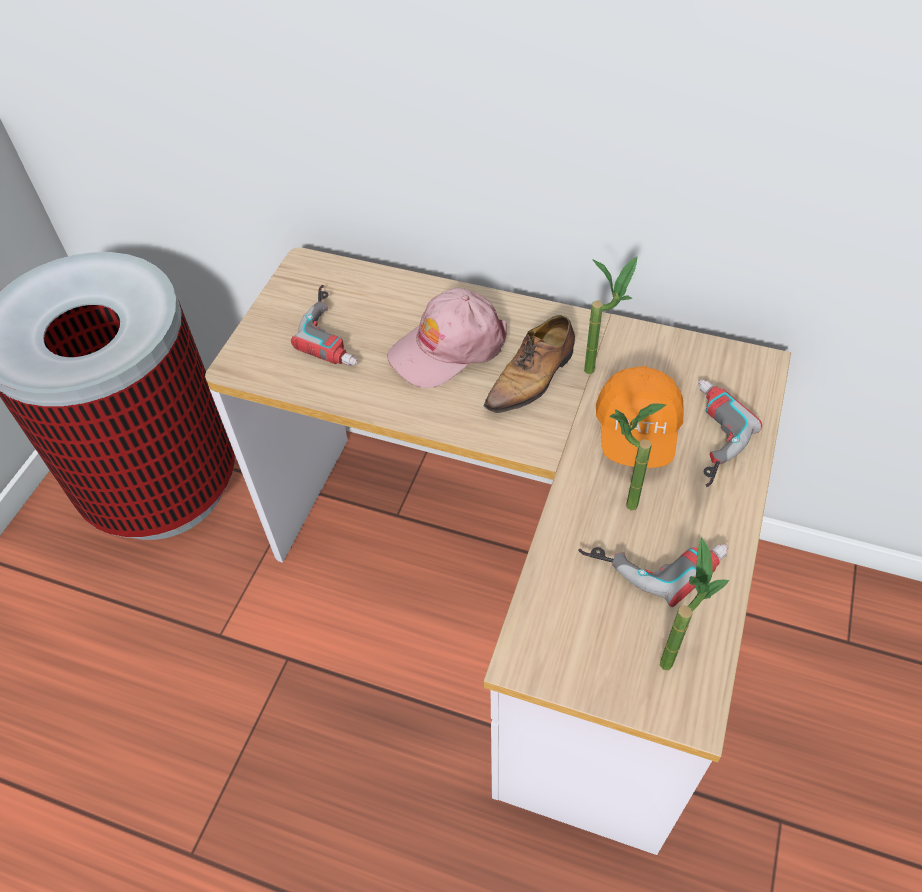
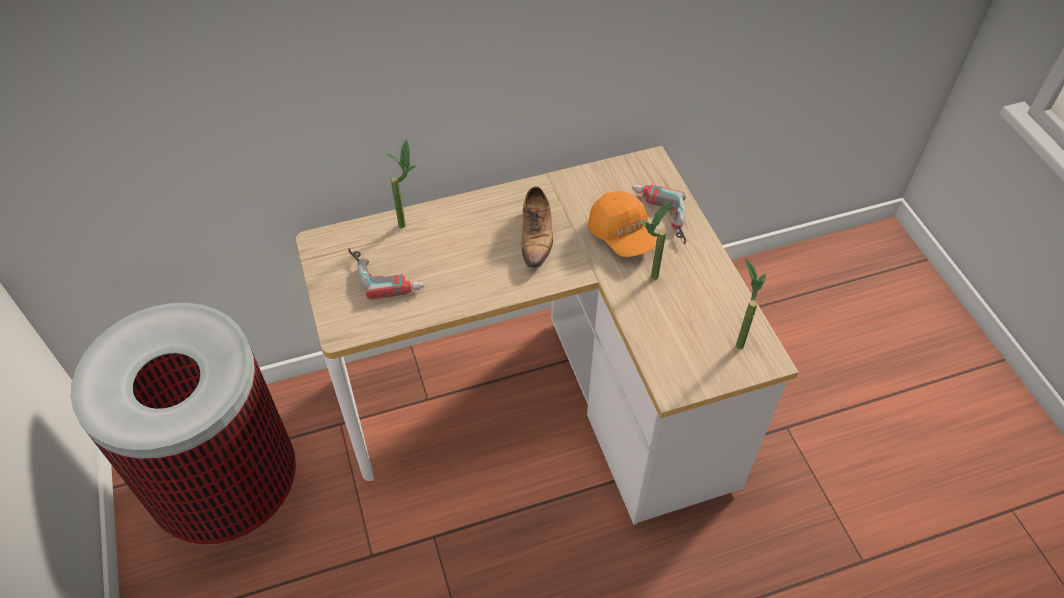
camera: 40 degrees left, 0 degrees up
pink cap [387,288,507,388] -> none
power drill [578,544,728,607] -> none
potted plant [584,256,638,374] -> potted plant moved to [383,139,416,228]

